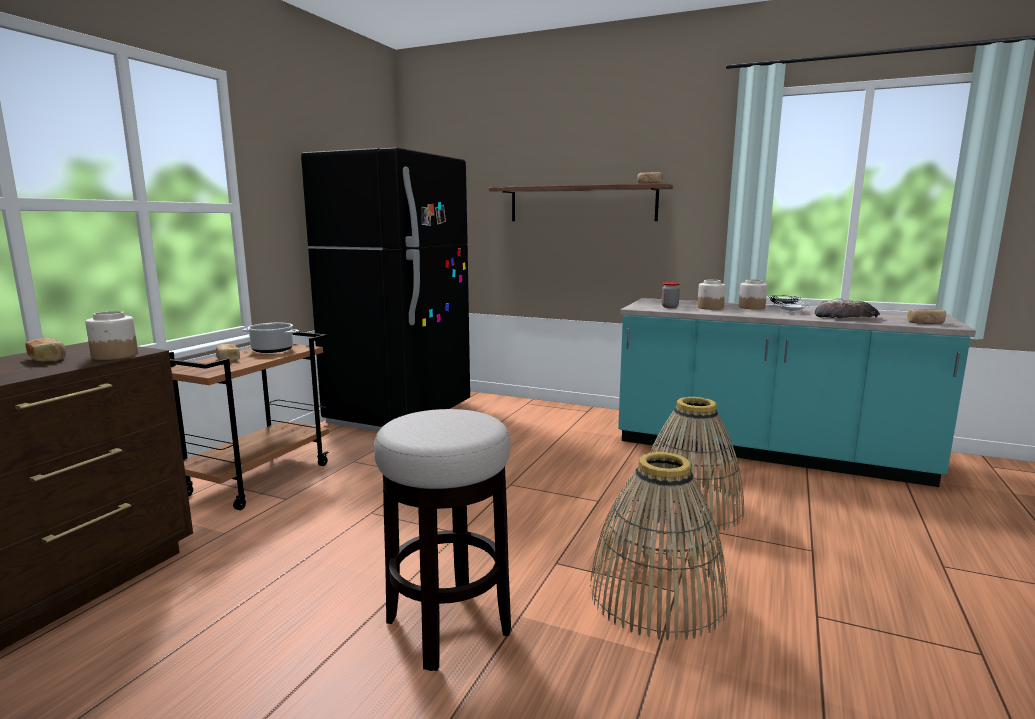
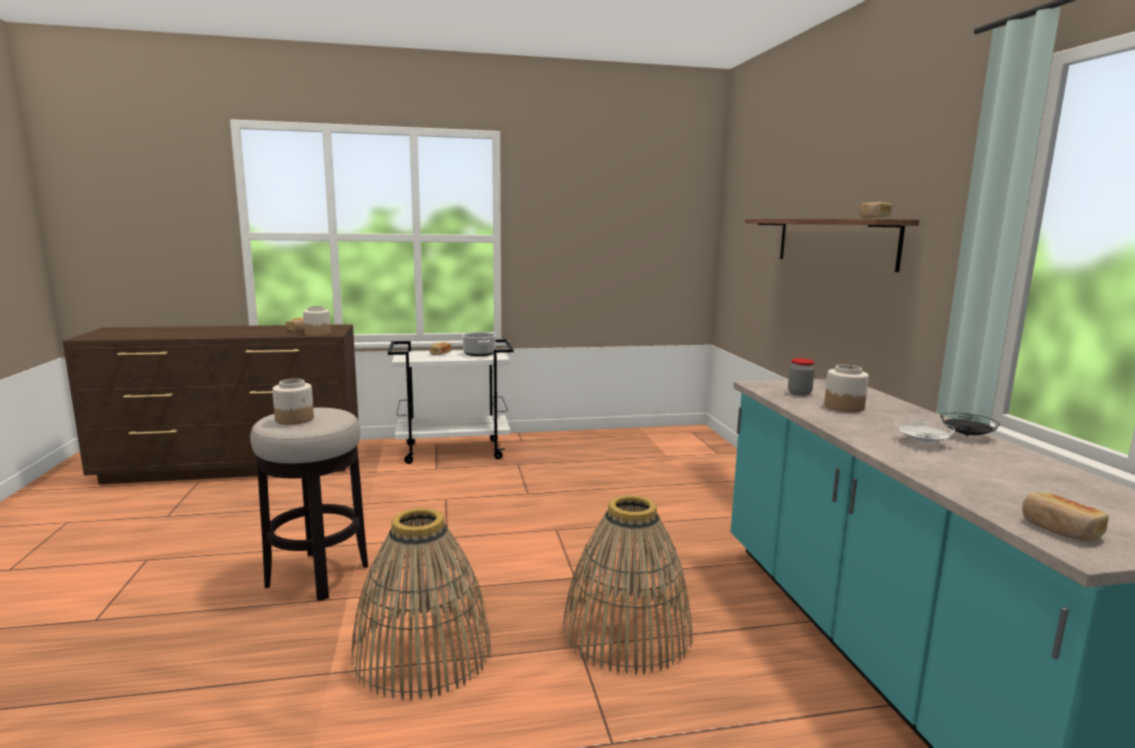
camera: 55 degrees right, 0 degrees up
brown cart [169,332,329,510] -> white cart [388,339,514,464]
black fridge [301,147,470,431] -> none
jar [739,279,767,310] -> jar moved to [272,379,314,425]
bread [815,298,880,318] -> none

